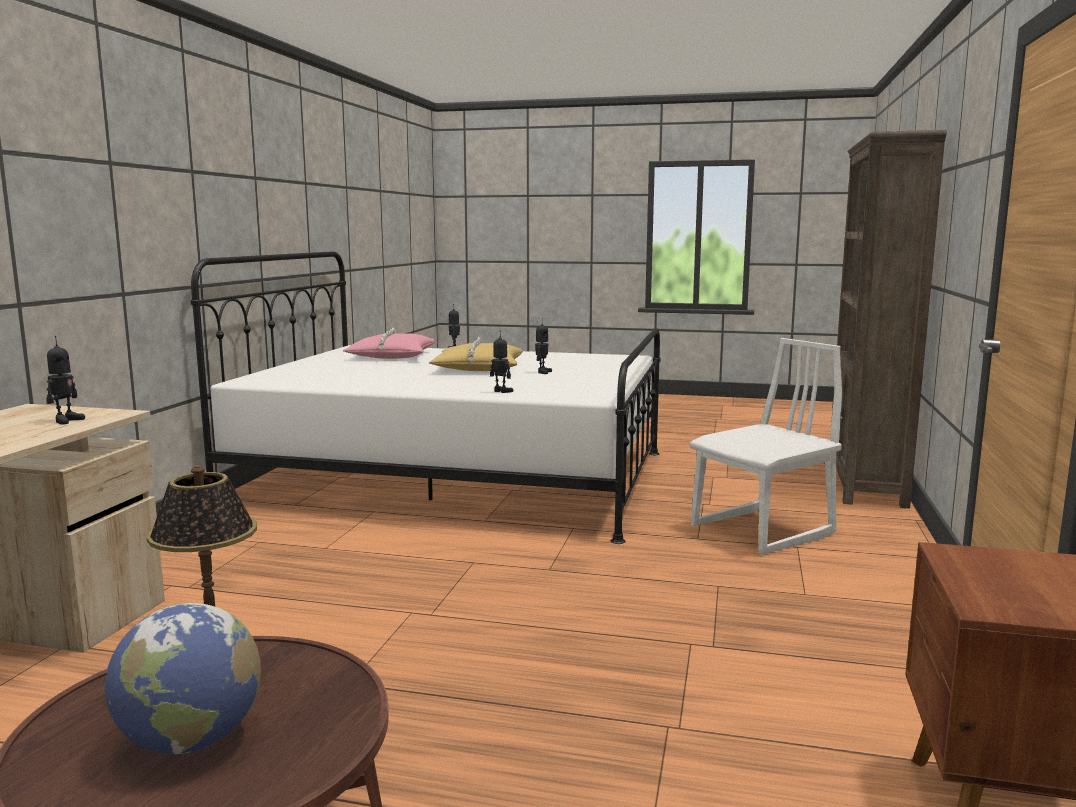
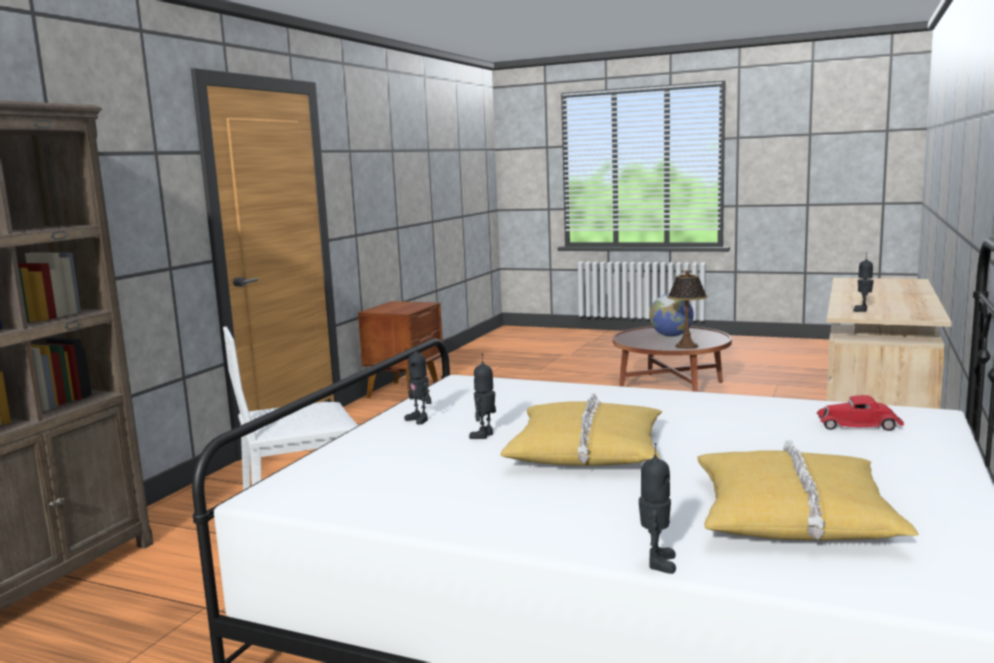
camera: 170 degrees left, 0 degrees up
pink pillow [343,328,435,359] -> yellow pillow [697,440,918,540]
toy robot [490,337,513,393] -> toy robot moved to [404,343,431,425]
none -> red toy car [816,395,905,431]

